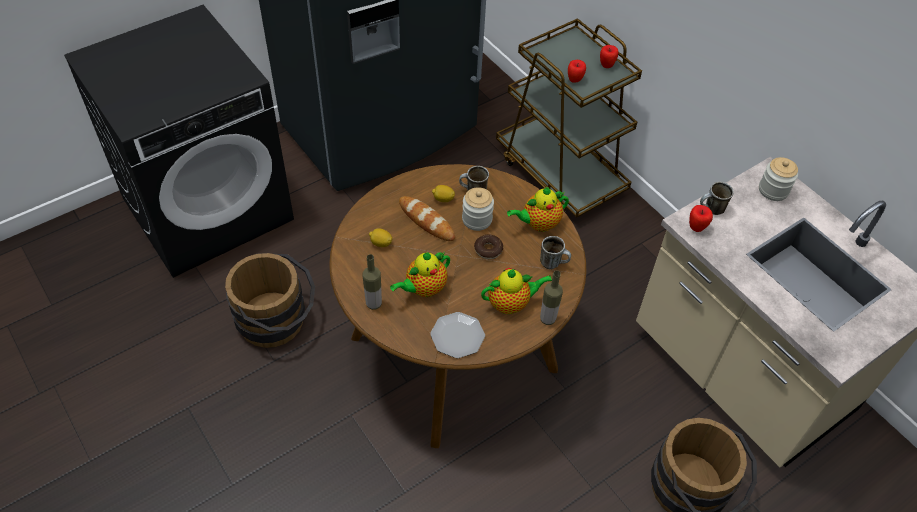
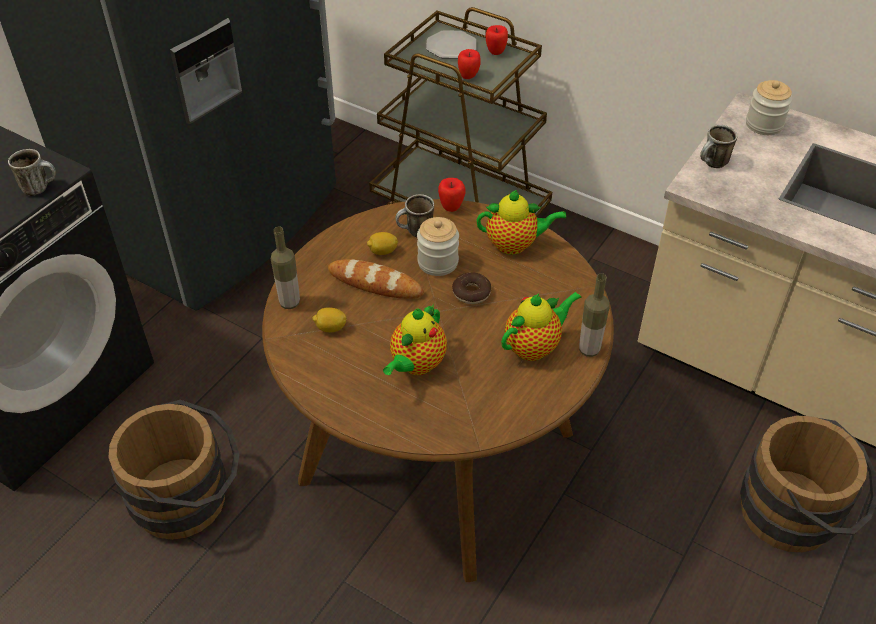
camera: 20 degrees left, 5 degrees down
bottle [363,254,382,310] -> bottle moved to [271,227,300,309]
plate [430,312,485,358] -> plate moved to [426,30,476,59]
teapot [507,187,569,232] -> teapot turned 135 degrees counterclockwise [476,190,566,255]
mug [540,236,571,269] -> mug moved to [8,149,56,196]
apple [689,205,713,232] -> apple moved to [438,178,465,212]

